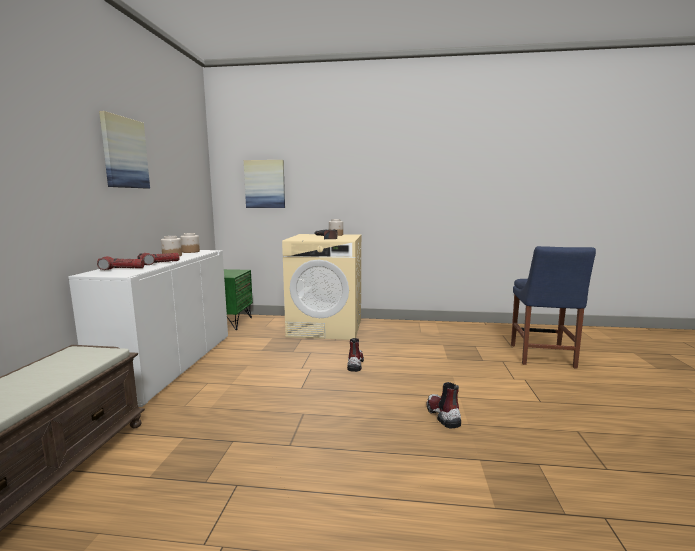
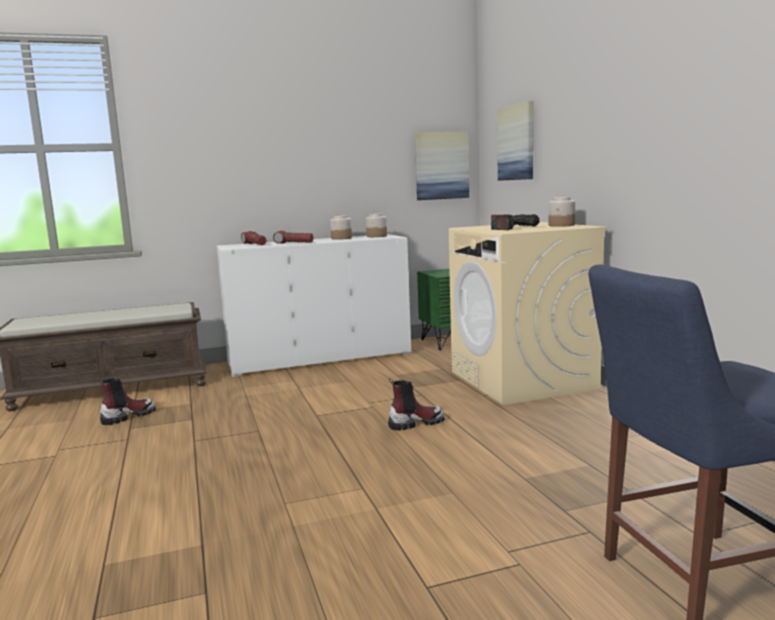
camera: 65 degrees right, 0 degrees up
picture [99,111,150,188] -> picture moved to [415,132,469,200]
boot [427,382,461,428] -> boot moved to [97,378,156,425]

